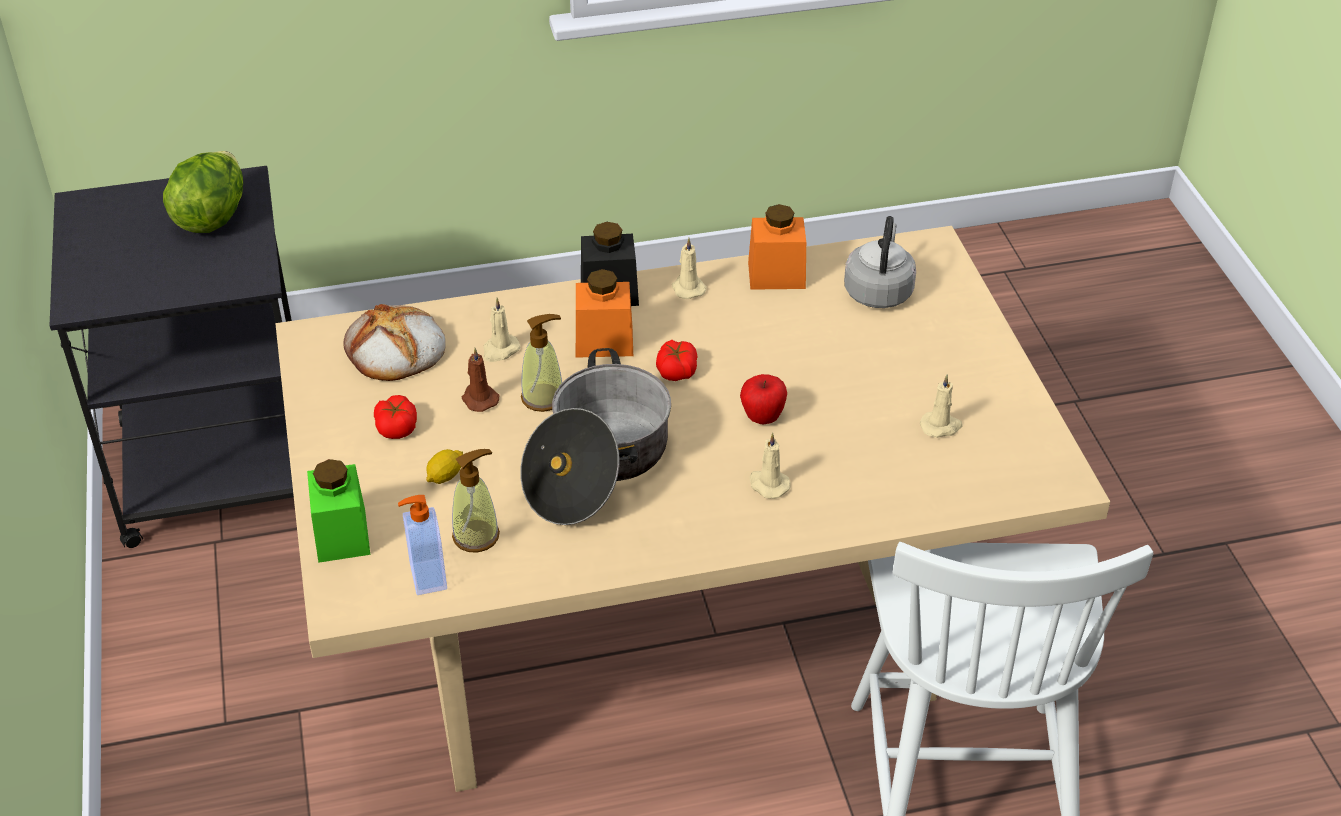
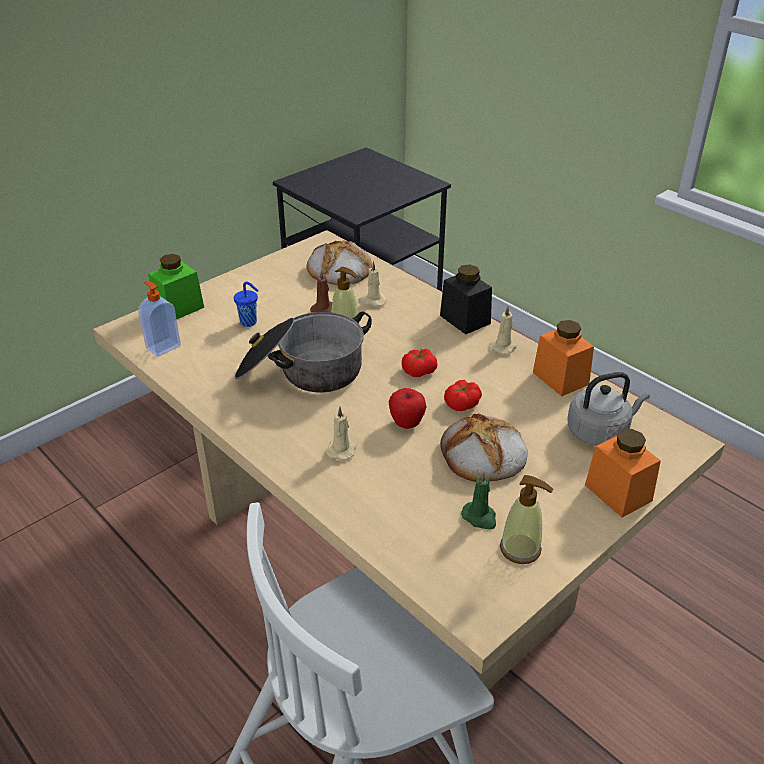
camera: 60 degrees right, 5 degrees down
lettuce [163,151,243,233] -> none
tomato [374,395,417,439] -> tomato moved to [444,380,482,411]
lemon [426,449,463,484] -> blue cup [234,282,259,327]
soap dispenser [452,449,500,552] -> soap dispenser moved to [500,475,553,564]
orange jar [576,269,633,358] -> orange jar moved to [585,429,661,517]
beige candle [920,374,962,438] -> green candle [461,471,496,530]
none -> bread [440,413,528,482]

